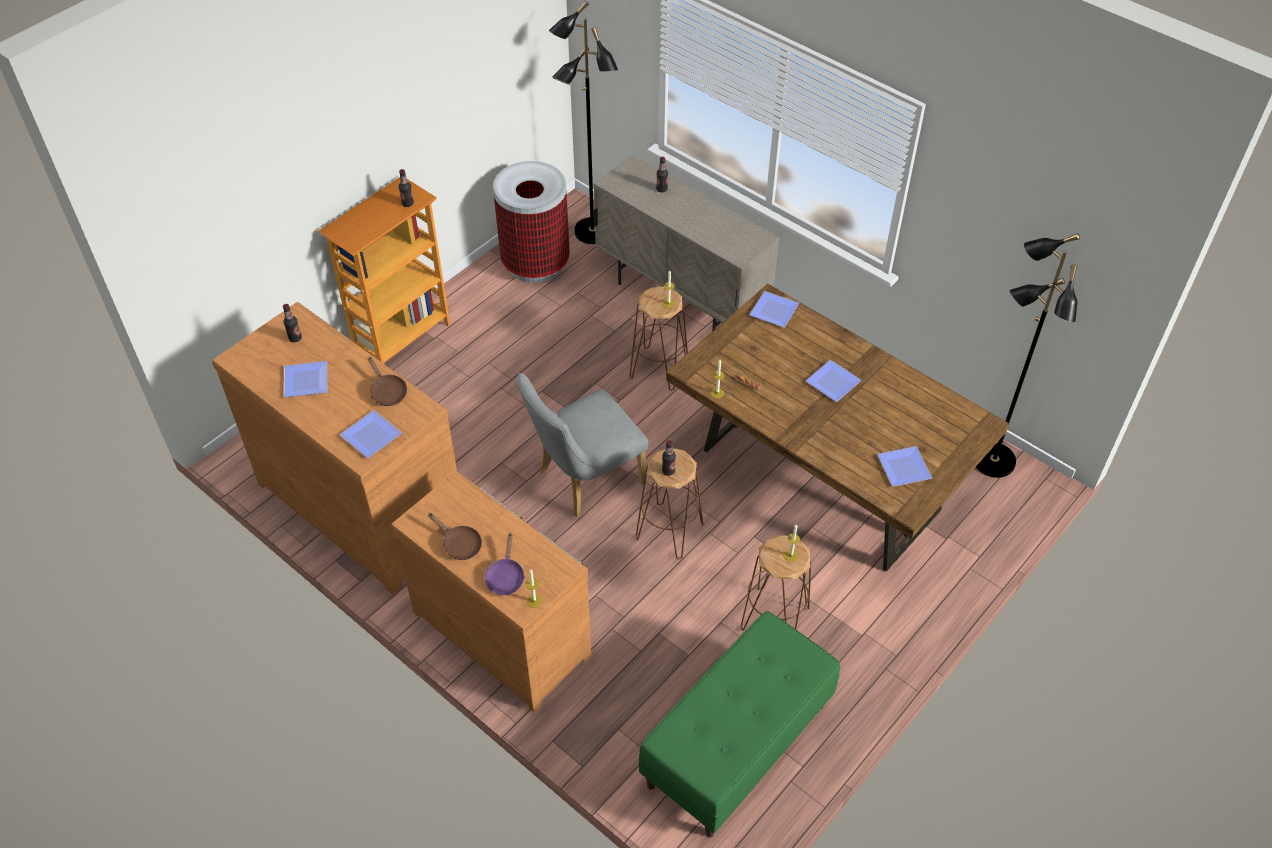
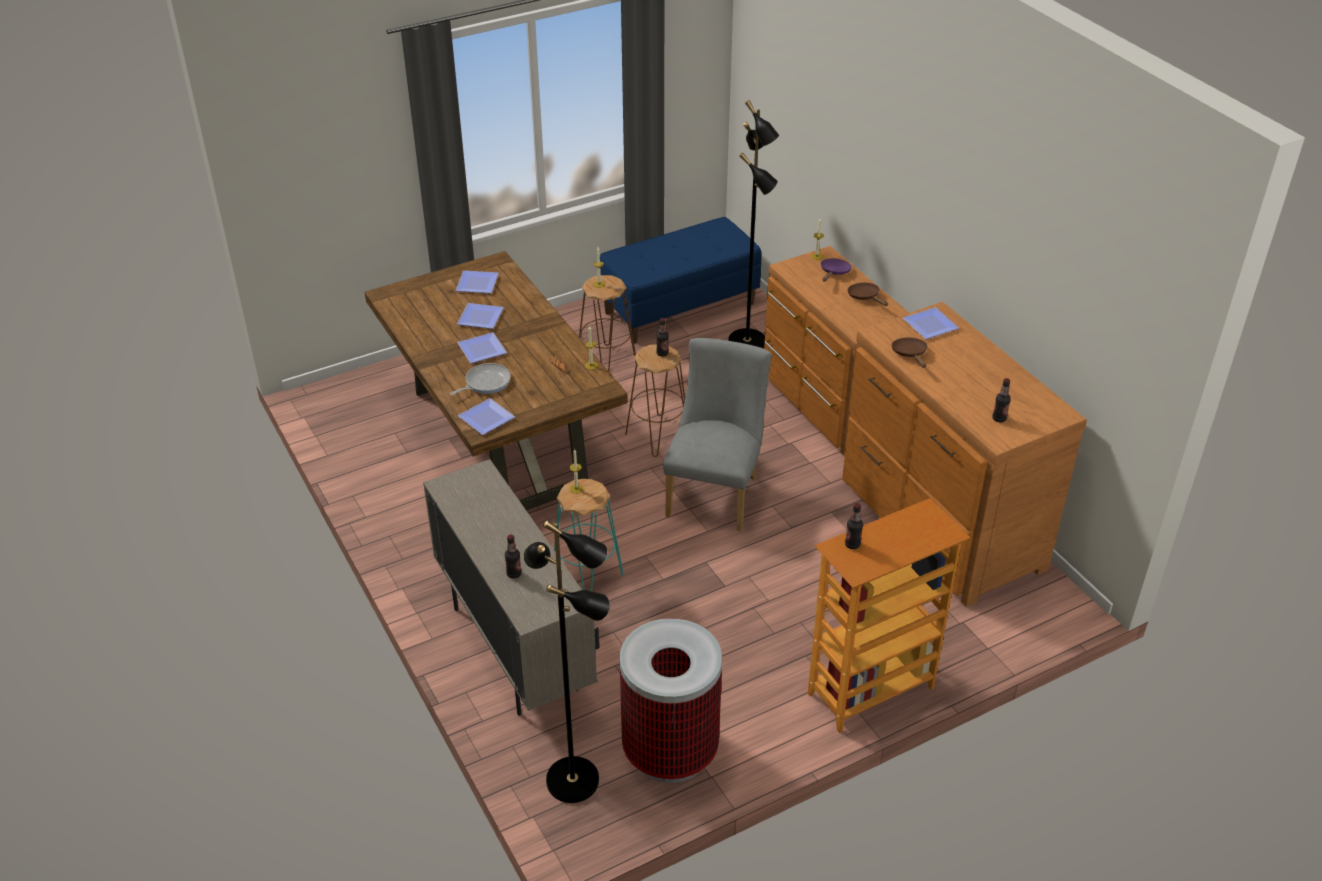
camera: 160 degrees left, 10 degrees down
plate [284,361,328,398] -> plate moved to [457,303,504,329]
grey chair [517,373,648,517] -> grey chair turned 60 degrees counterclockwise [663,338,772,532]
brown stool [630,286,688,391] -> turquoise stool [554,479,624,591]
green bench [639,611,840,837] -> blue bench [600,217,762,343]
black floor lamp [976,233,1080,478] -> black floor lamp moved to [728,100,779,349]
none -> frying pan [450,363,511,395]

